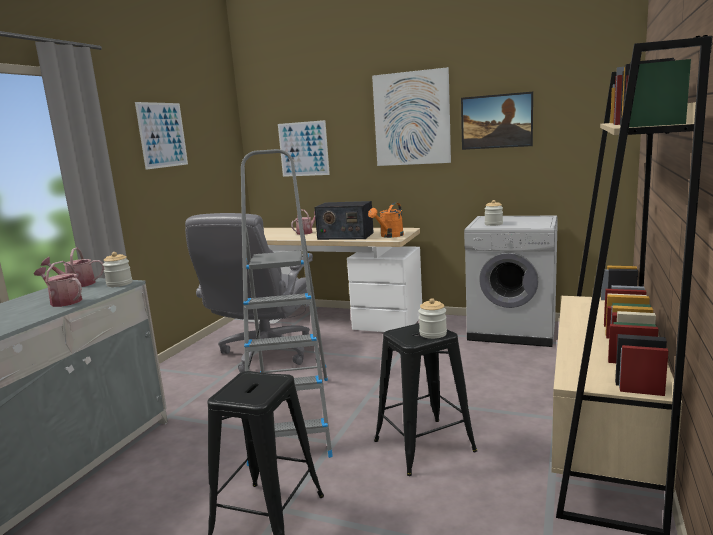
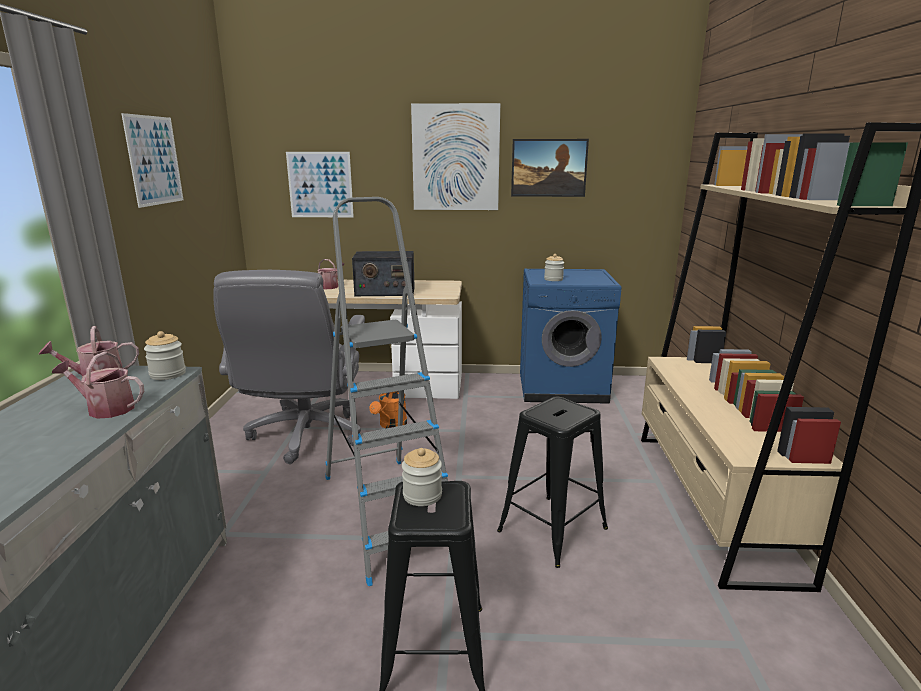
camera: 20 degrees left, 5 degrees up
orange watering can [368,203,404,238] -> orange watering can moved to [369,391,407,429]
jar [418,298,447,339] -> jar moved to [402,448,442,506]
white washing machine [464,216,558,347] -> blue washing machine [520,269,621,404]

